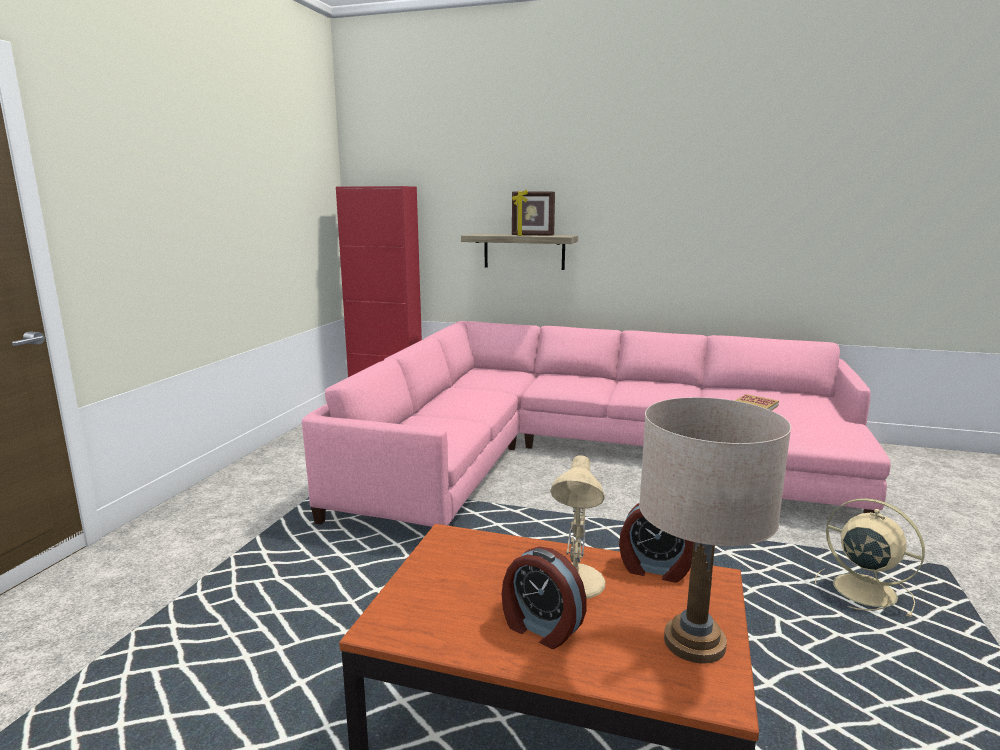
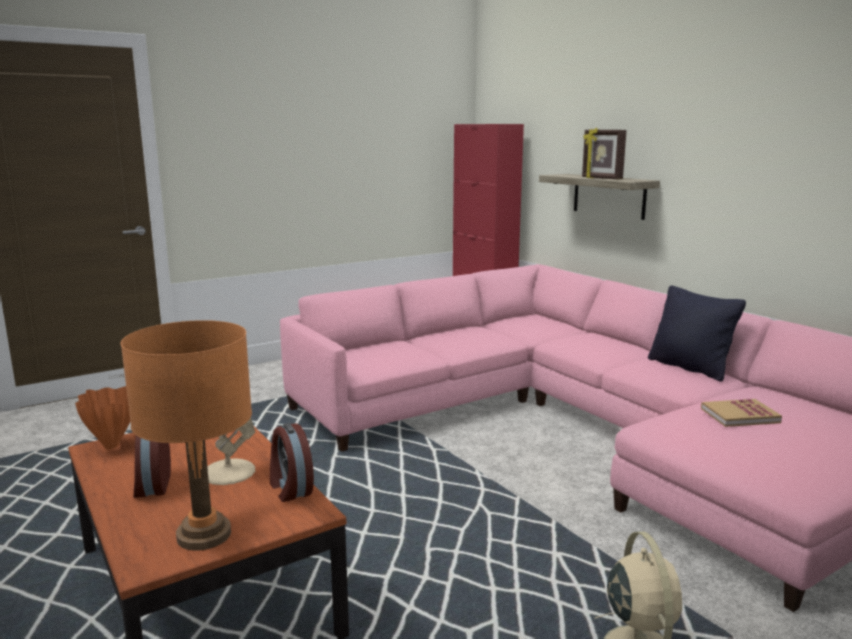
camera: 40 degrees right, 0 degrees up
beige table lamp [639,397,791,664] -> orange table lamp [121,320,252,551]
none -> orange vase [75,386,130,449]
none -> black pillow [648,285,746,382]

